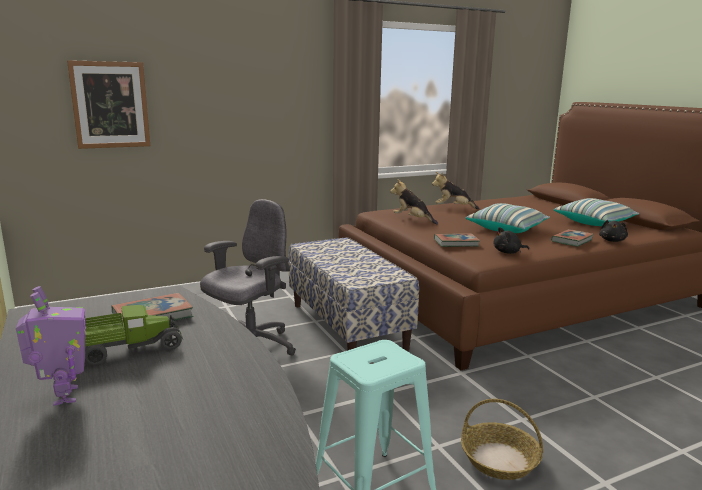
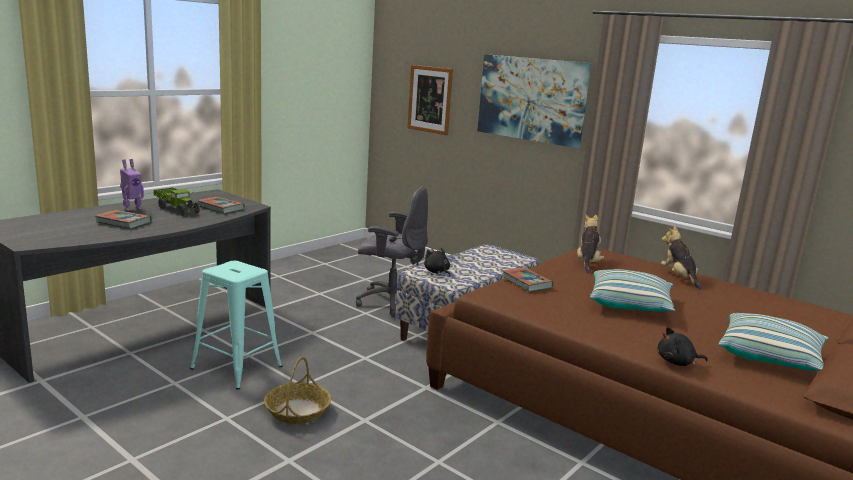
camera: 65 degrees right, 0 degrees up
black plush toy [493,227,529,254] -> black plush toy moved to [424,247,450,277]
book [551,229,594,247] -> book moved to [95,210,151,229]
none -> picture [477,54,591,148]

